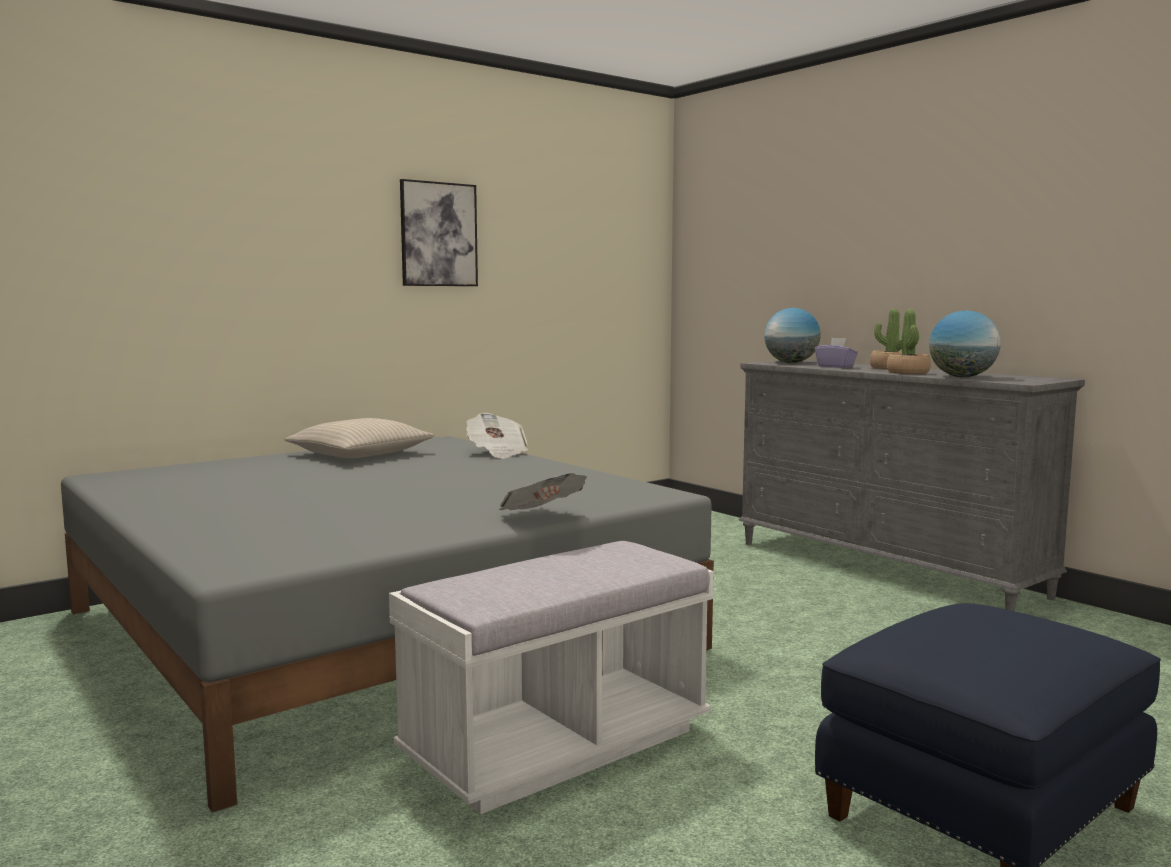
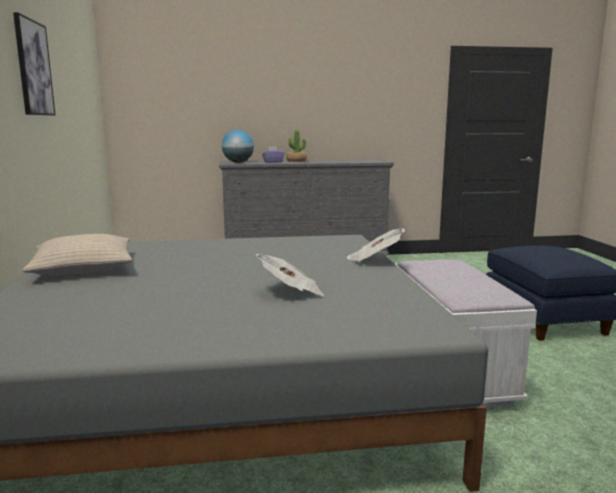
camera: 60 degrees left, 5 degrees up
newspaper [466,413,528,458] -> newspaper moved to [256,254,325,296]
potted plant [887,310,931,374] -> none
globe [929,310,1001,377] -> none

